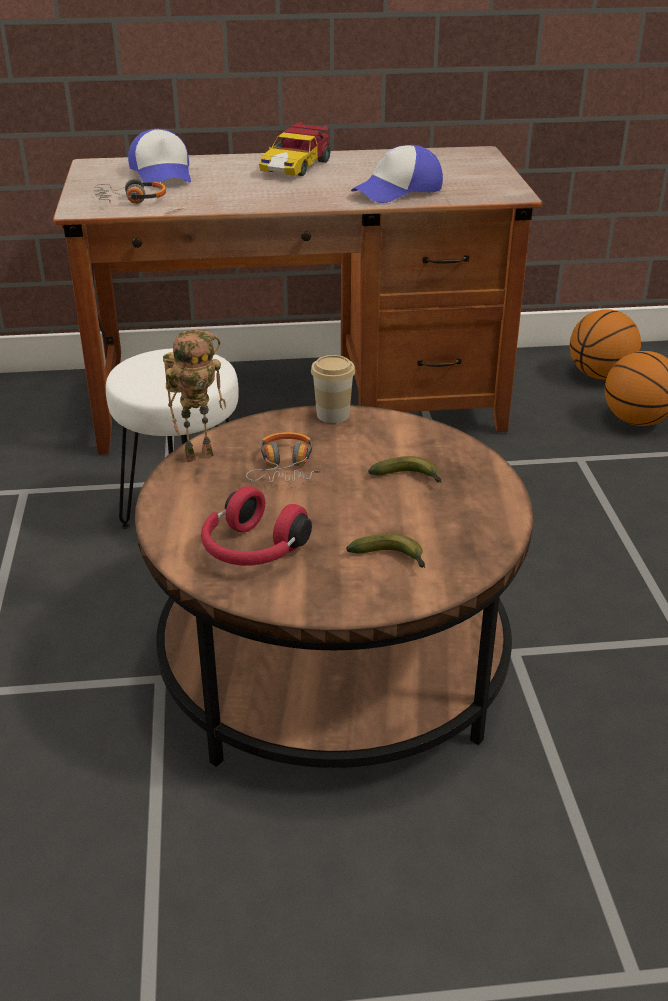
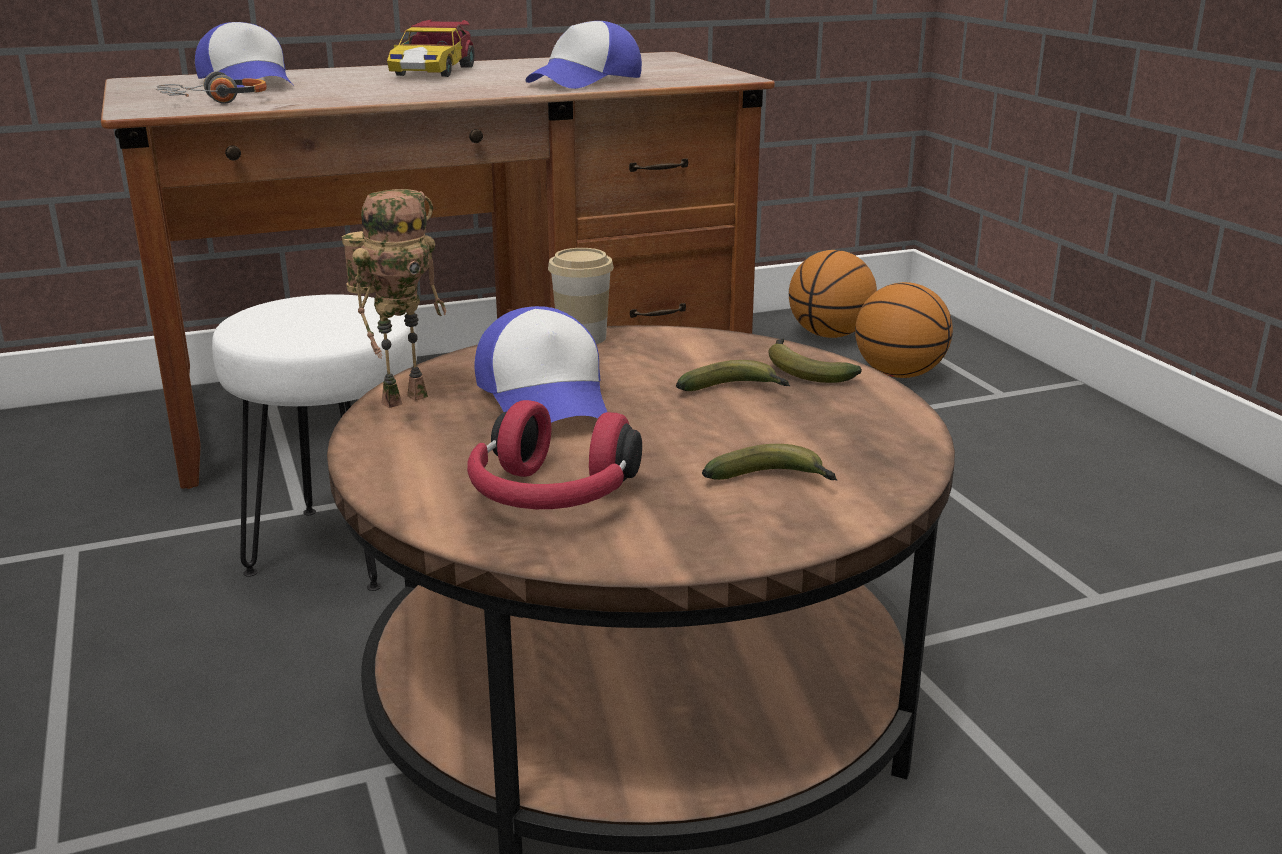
camera: 15 degrees left, 10 degrees down
headphones [246,432,324,482] -> cap [474,306,607,423]
none -> banana [768,338,862,383]

